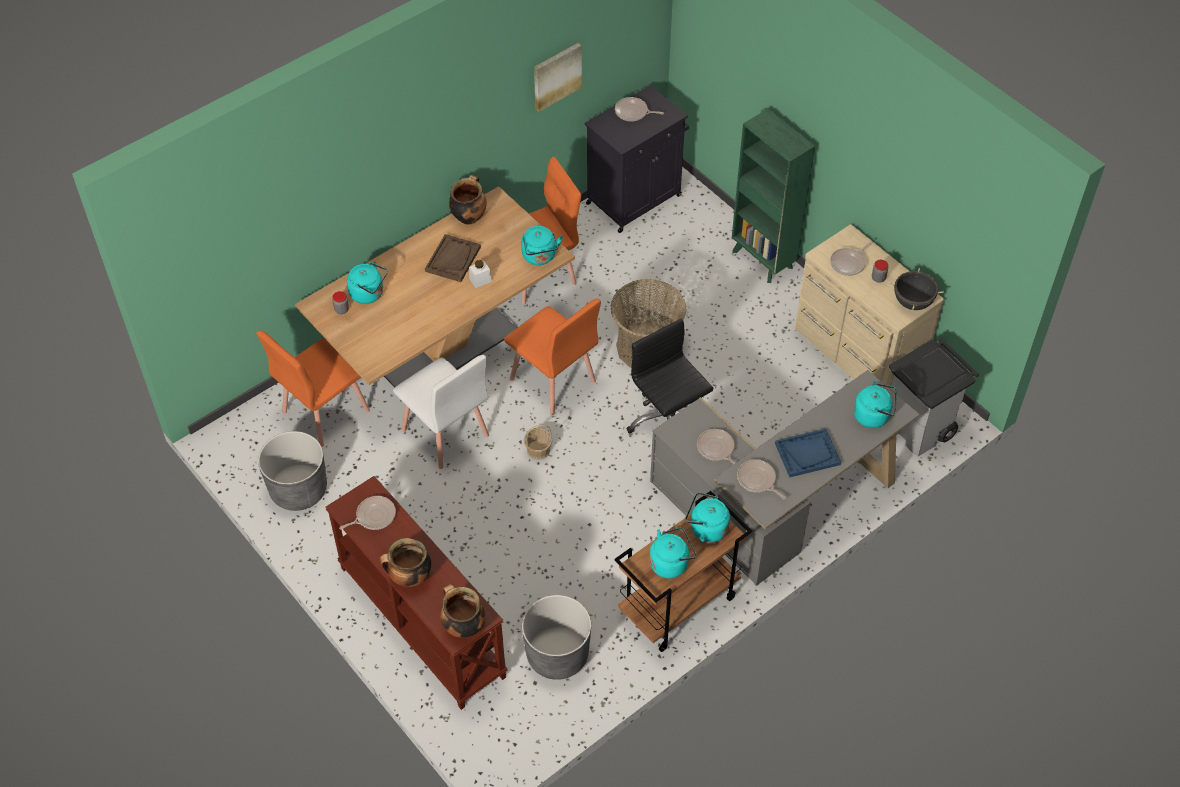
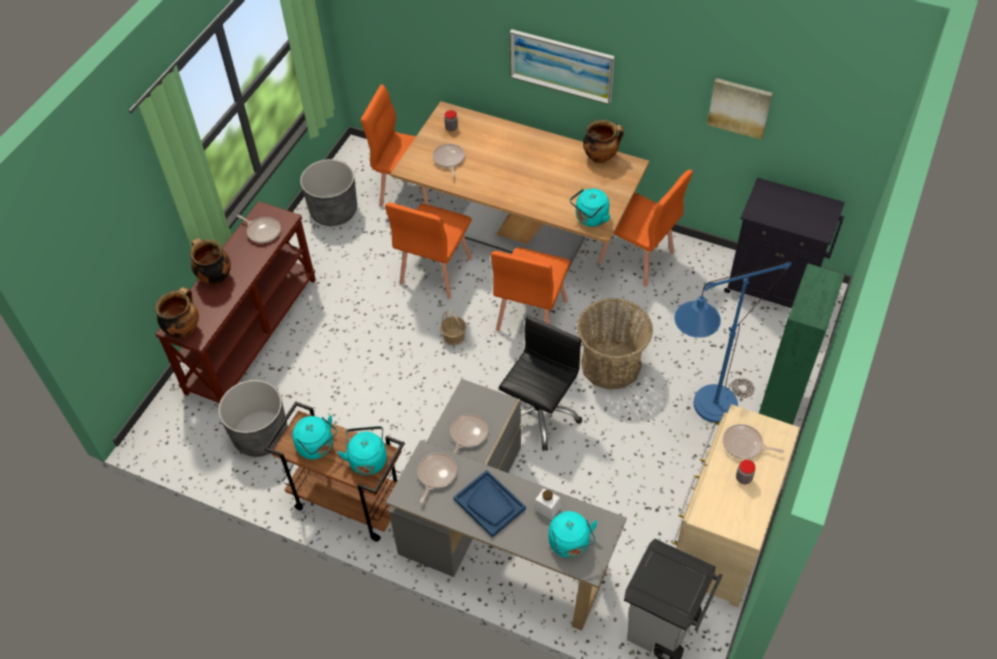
camera: 65 degrees right, 0 degrees up
turquoise kettle [347,262,388,304] -> none
white chair [393,355,489,469] -> orange chair [385,203,472,299]
brown tray [425,234,481,282] -> none
white jar [469,260,492,288] -> white jar moved to [534,488,561,520]
frying pan [615,97,664,122] -> frying pan moved to [433,144,465,177]
black cooking pot [889,268,944,311] -> none
none -> picture [510,29,615,105]
none -> blue floor lamp [674,261,792,423]

